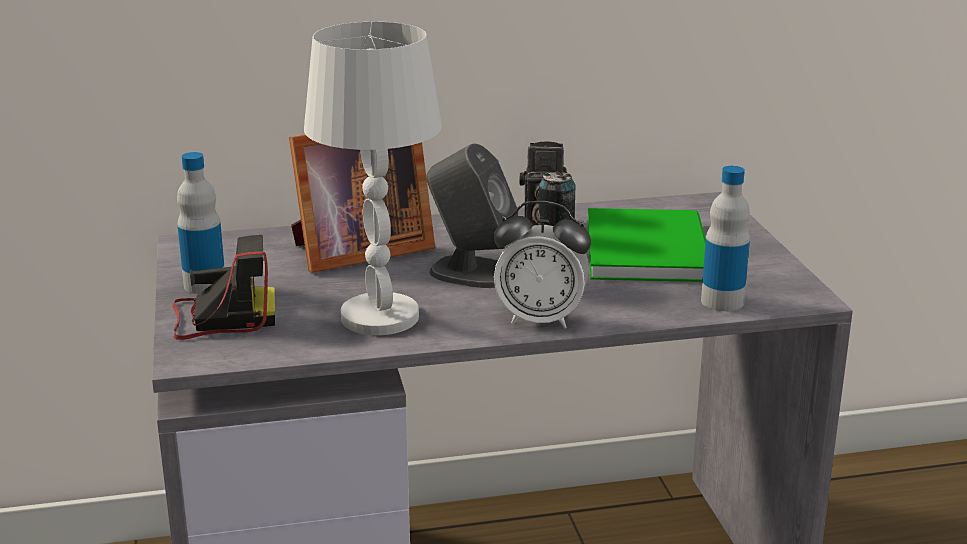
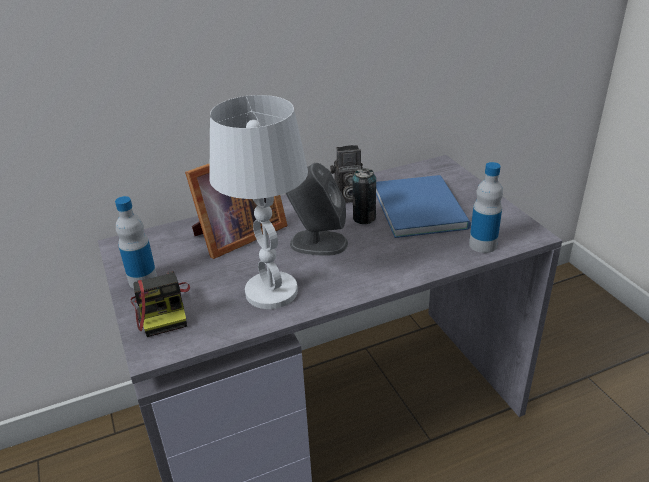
camera: 10 degrees left, 10 degrees up
camera [172,235,275,340] -> camera turned 90 degrees clockwise [130,271,190,337]
alarm clock [494,201,591,329] -> none
green book [587,208,706,282] -> blue book [376,175,471,238]

